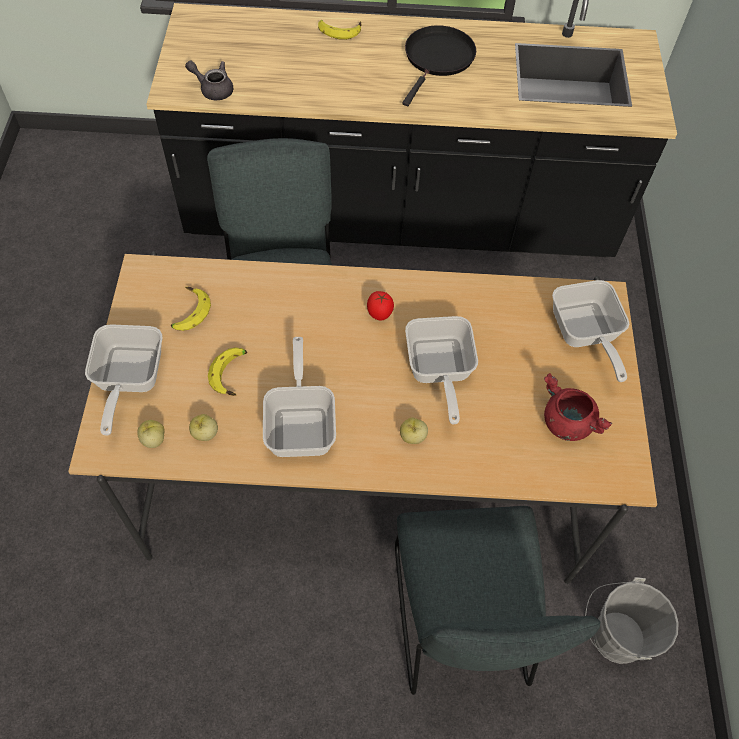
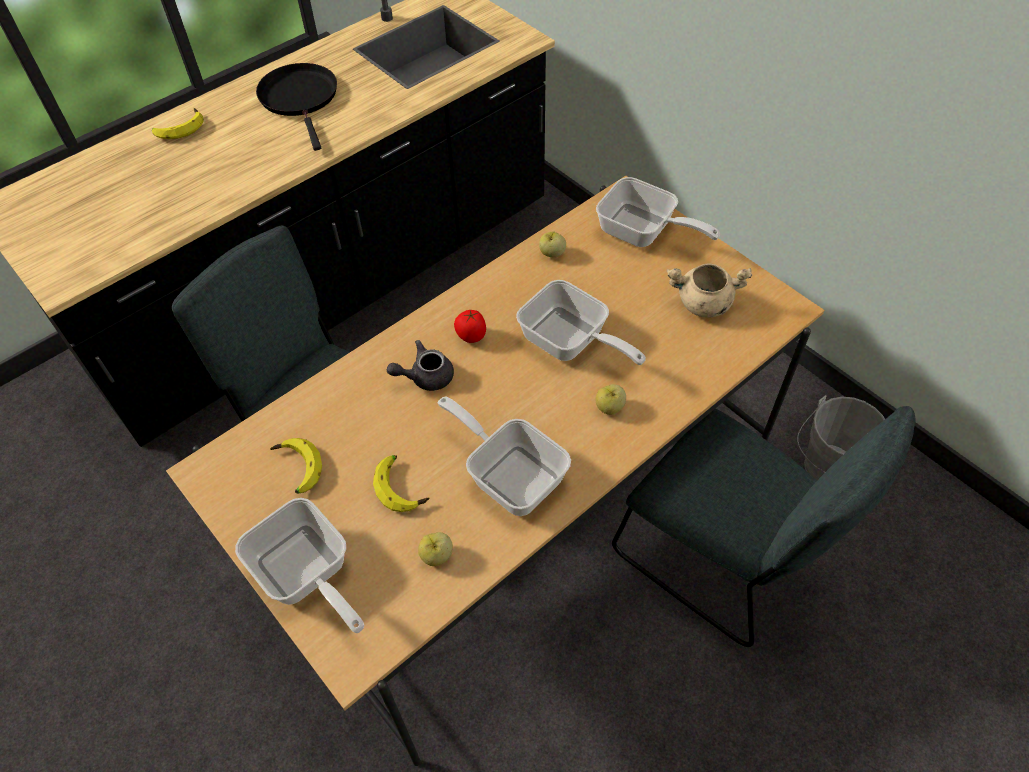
camera: 40 degrees left, 5 degrees down
apple [137,420,165,448] -> apple moved to [539,231,566,258]
grey teapot [185,60,233,100] -> grey teapot moved to [387,340,454,391]
red cooking pot [544,373,612,441] -> beige cooking pot [667,264,752,318]

